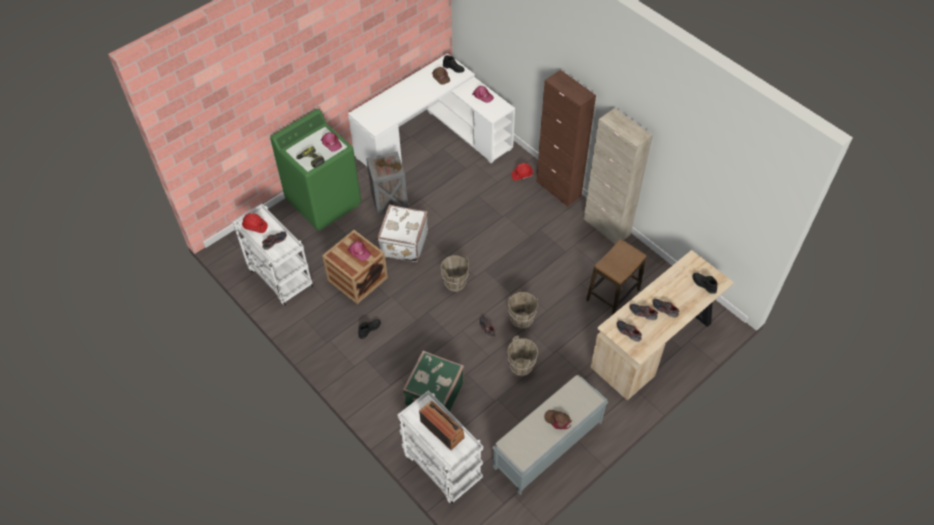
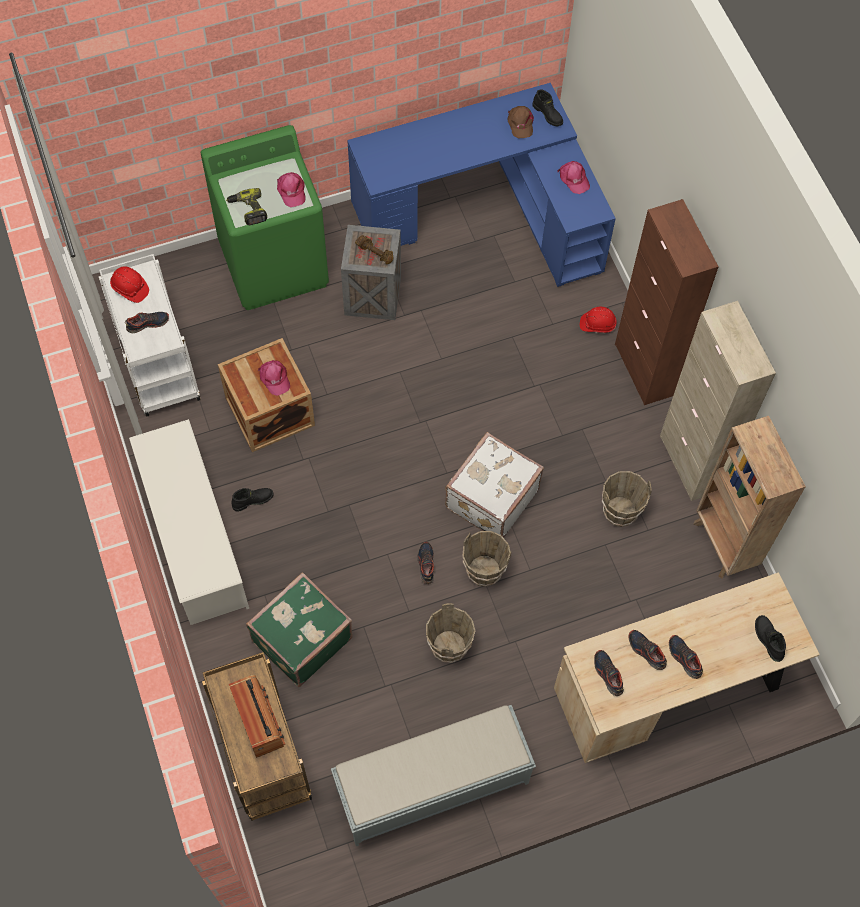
camera: 20 degrees right, 10 degrees up
white desk [348,53,515,166] -> blue desk [347,83,616,287]
white suitcase [377,205,428,262] -> white suitcase moved to [445,432,544,538]
white cart [398,390,483,505] -> brown cart [202,652,312,821]
brown bucket [440,255,469,292] -> brown bucket moved to [602,471,652,527]
brown cap [544,410,572,429] -> none
stool [586,239,646,315] -> none
none -> white shoe rack [129,419,249,625]
none -> brown bookcase [693,416,806,578]

